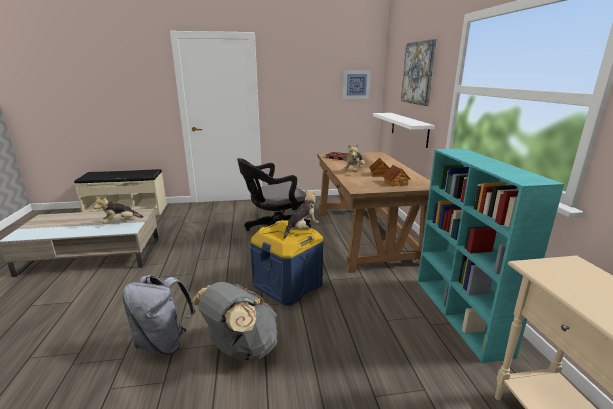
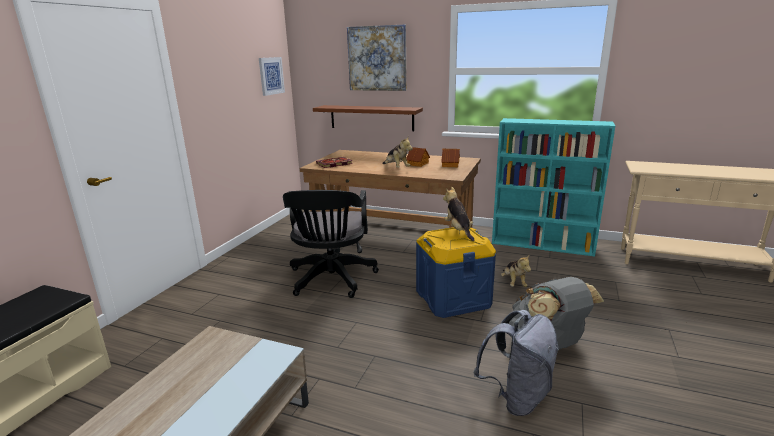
camera: 60 degrees left, 0 degrees up
plush toy [94,196,144,223] -> plush toy moved to [501,254,531,287]
white shelf [373,113,435,148] -> brown shelf [313,105,423,131]

